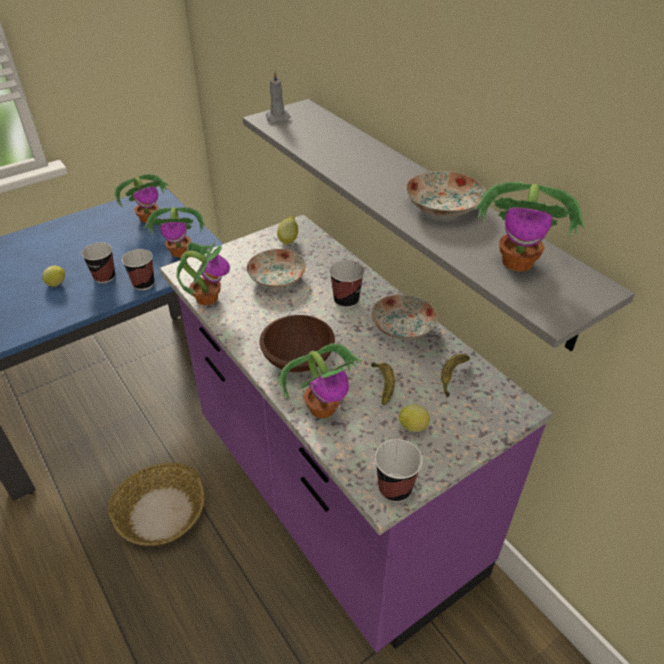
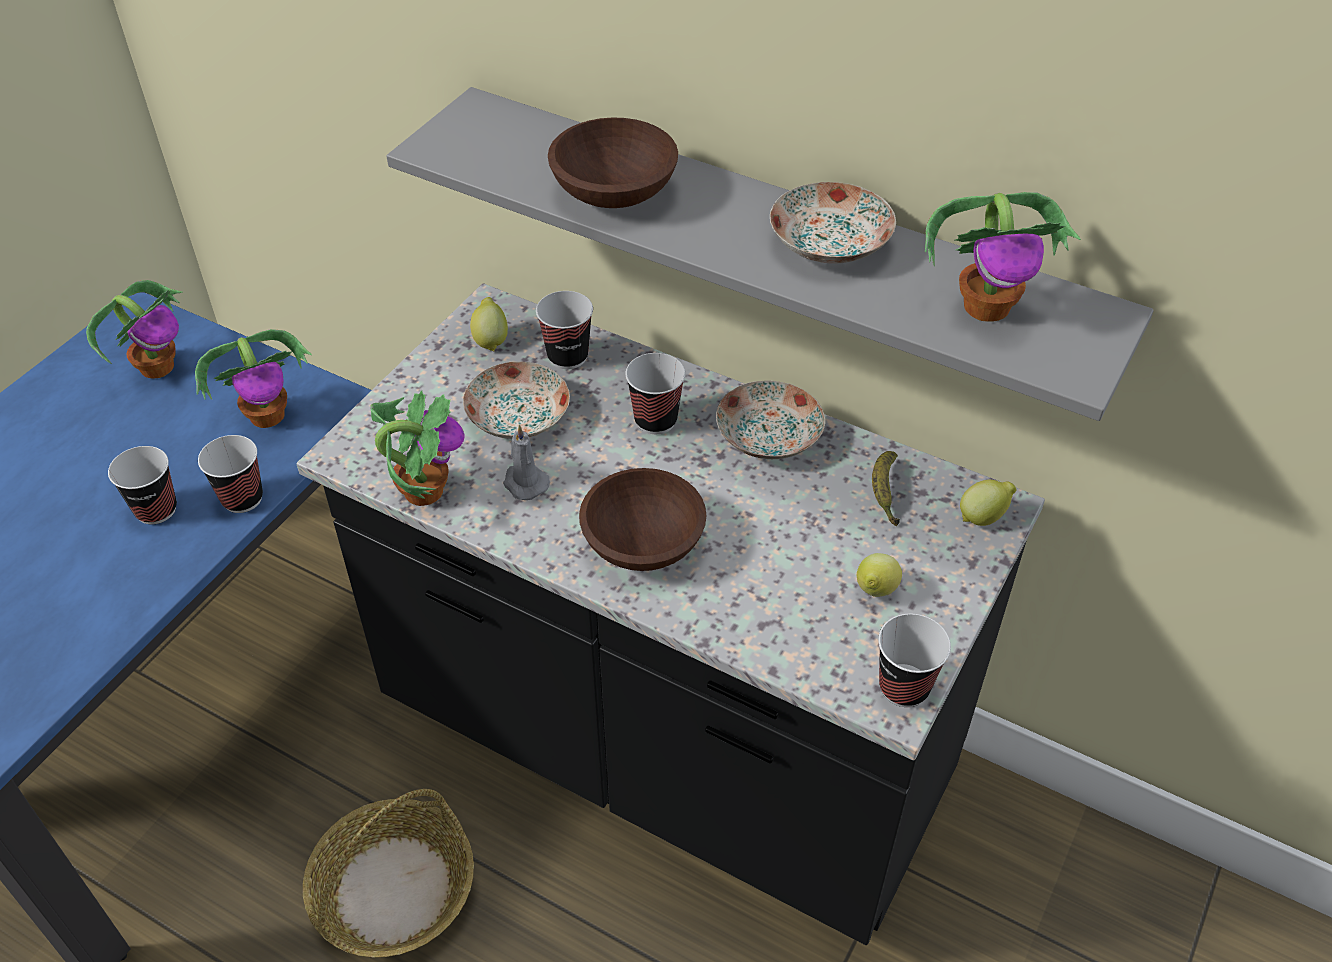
camera: 25 degrees left, 5 degrees up
lemon [42,266,65,287] -> lemon moved to [960,480,1017,526]
purple counter [160,214,553,653] -> black counter [297,283,1045,945]
grey candle [266,71,291,123] -> grey candle moved to [503,424,550,500]
potted plant [279,343,362,418] -> none
banana [371,362,395,405] -> none
none -> cup [536,291,593,369]
none -> brown bowl [548,118,678,208]

